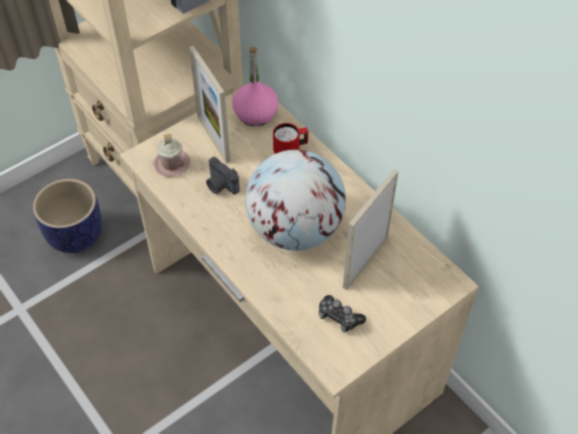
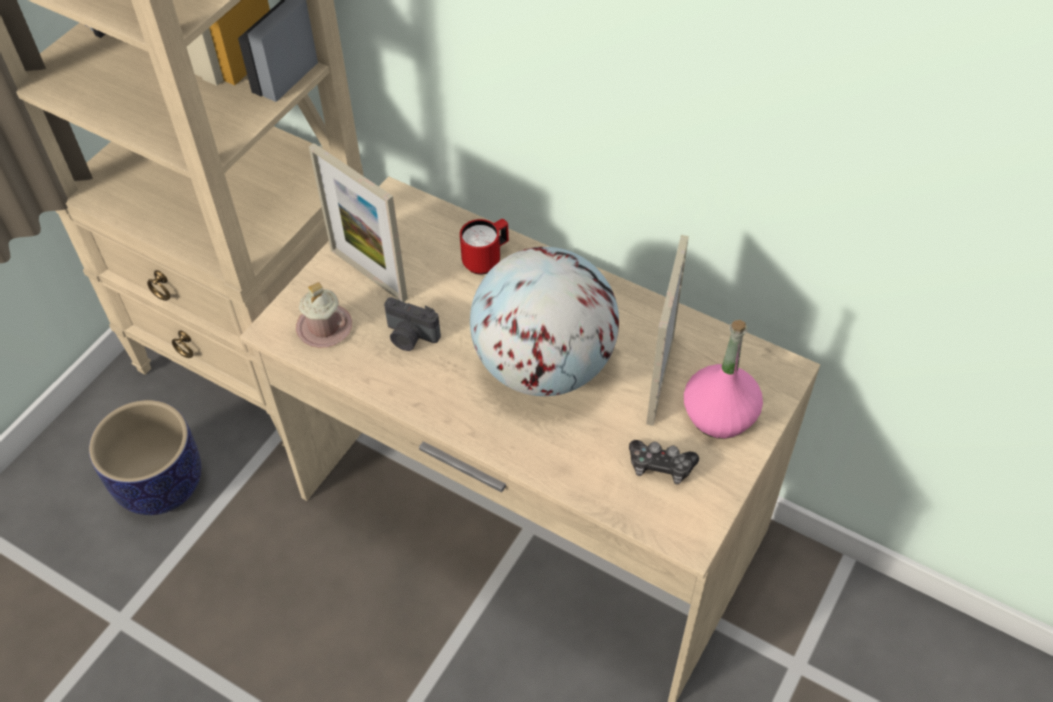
camera: 20 degrees left, 0 degrees up
pink bottle [232,47,278,126] -> pink bottle moved to [684,320,763,439]

